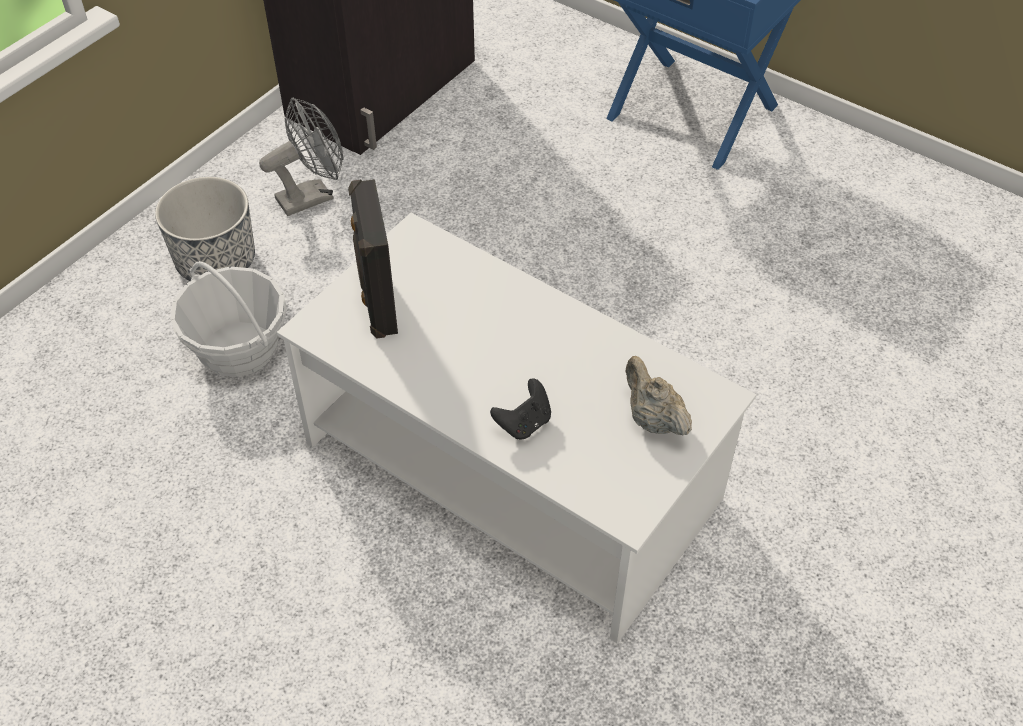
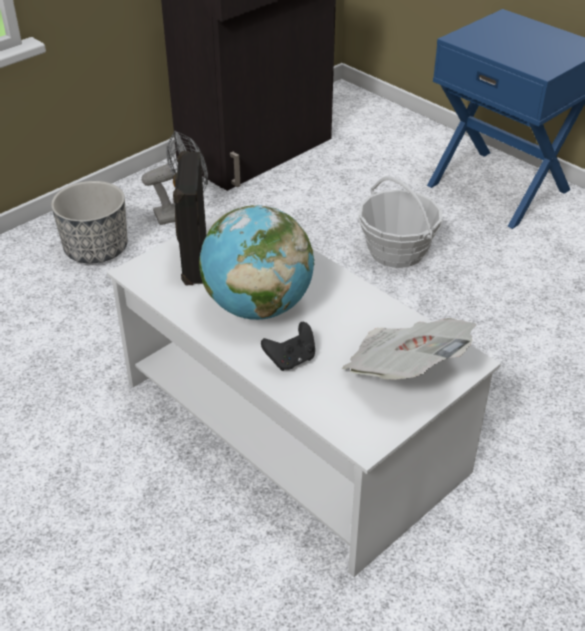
camera: 10 degrees right, 10 degrees down
basket [170,261,287,377] -> basket moved to [358,176,443,268]
beige teapot [626,356,692,435] -> newspaper [342,318,476,380]
none -> globe [199,205,314,320]

